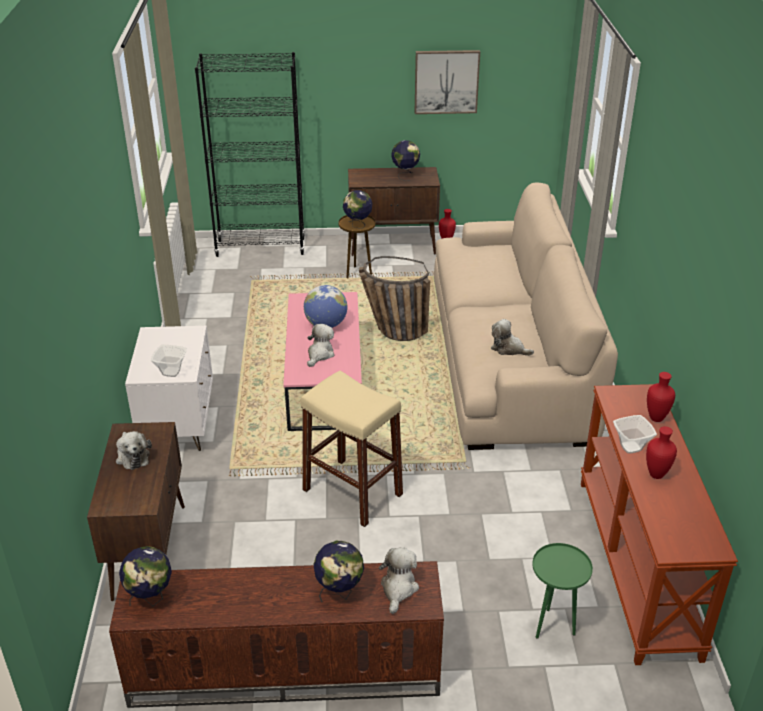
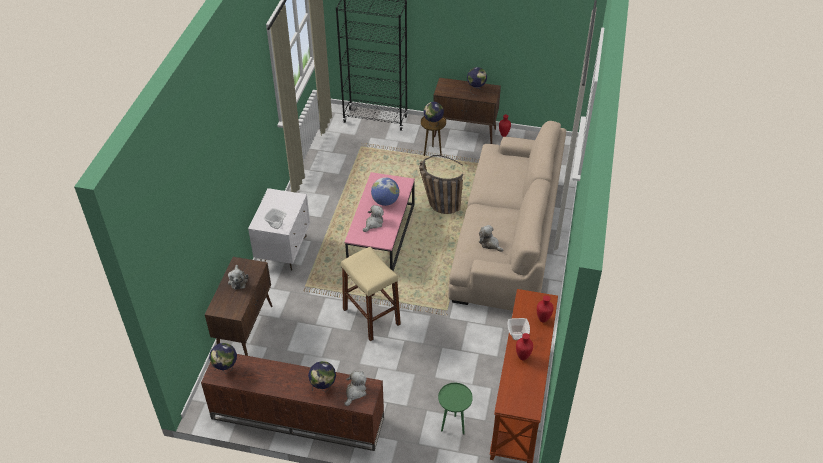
camera: 15 degrees right, 10 degrees up
picture [415,50,480,114] -> none

